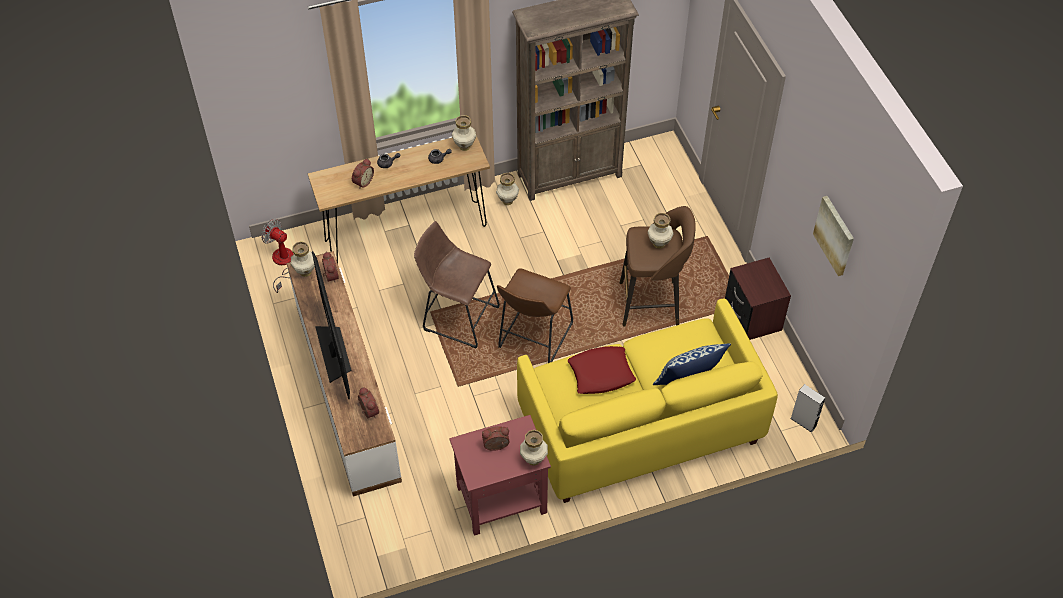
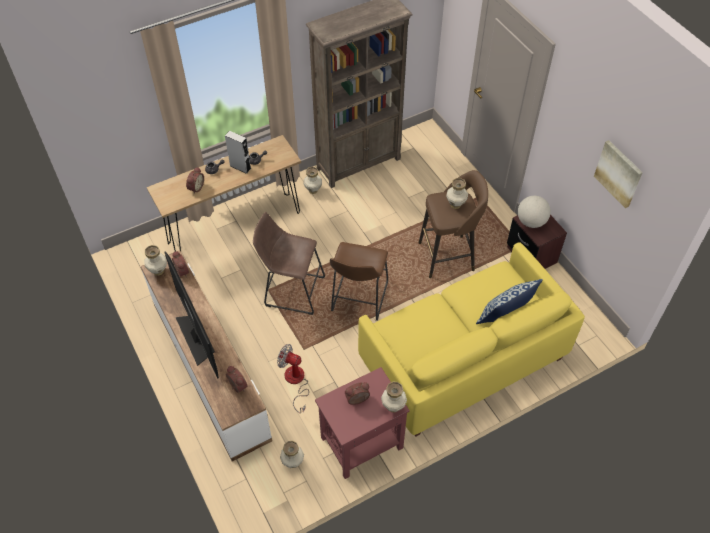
camera: 10 degrees left, 0 degrees up
fan [261,219,294,293] -> fan moved to [277,344,309,413]
vase [452,115,476,151] -> vase moved to [280,441,304,468]
red pillow [568,346,636,394] -> none
grey speaker [790,384,825,433] -> grey speaker moved to [225,131,251,174]
none -> globe [518,196,551,228]

